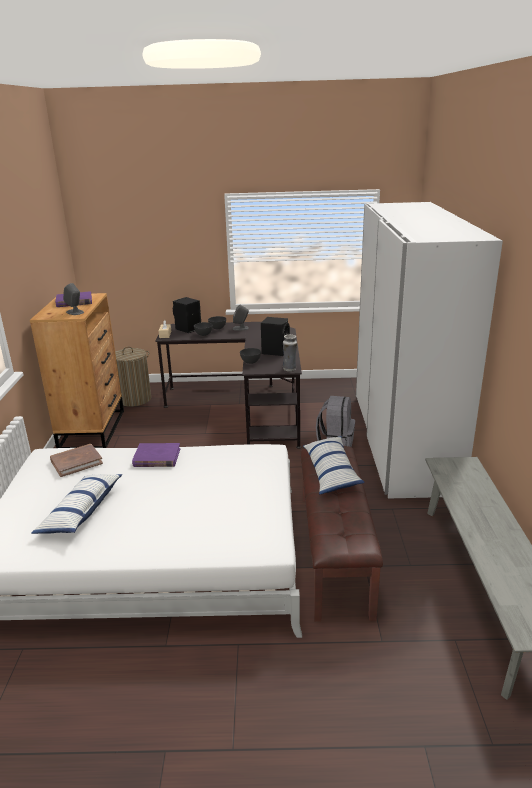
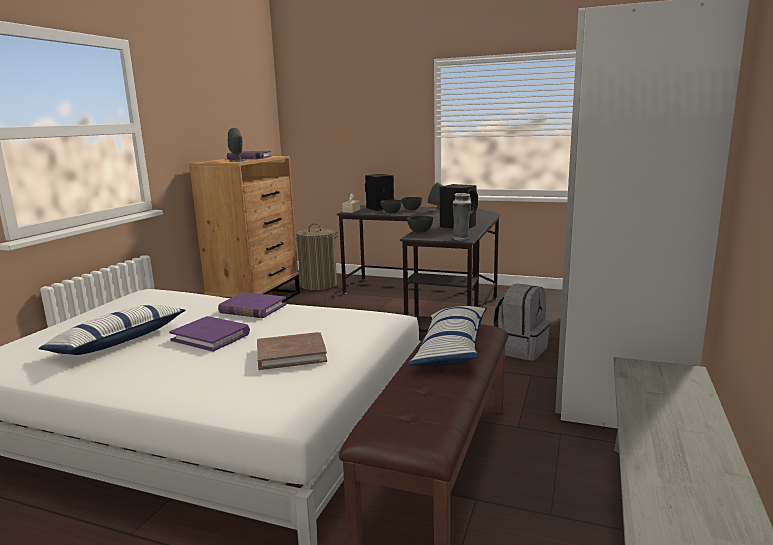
camera: 20 degrees right, 10 degrees down
brown book [50,444,103,477] -> brown book moved to [257,332,327,370]
none -> purple book [169,316,250,352]

